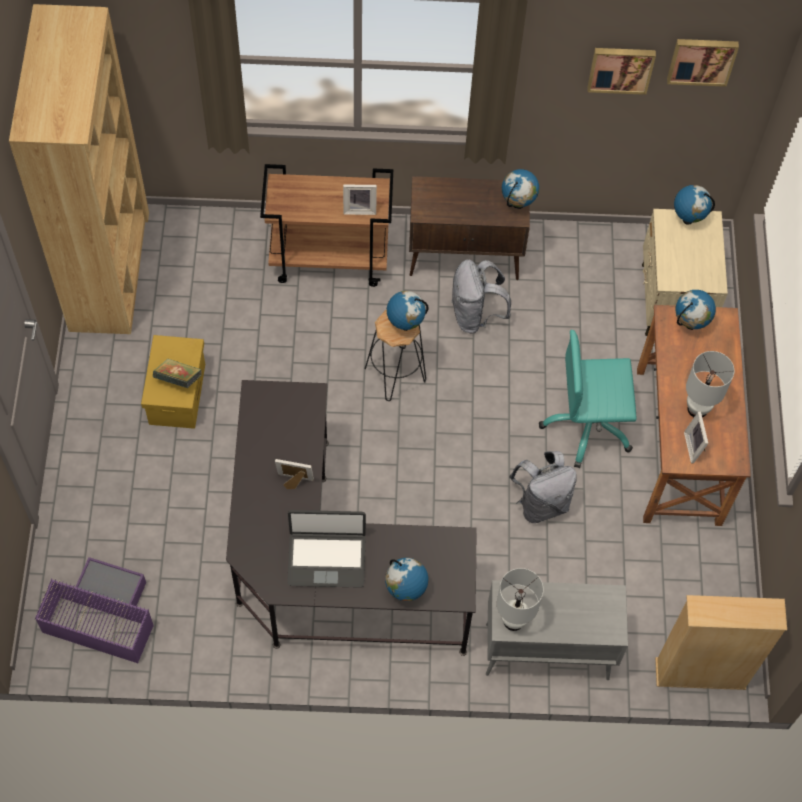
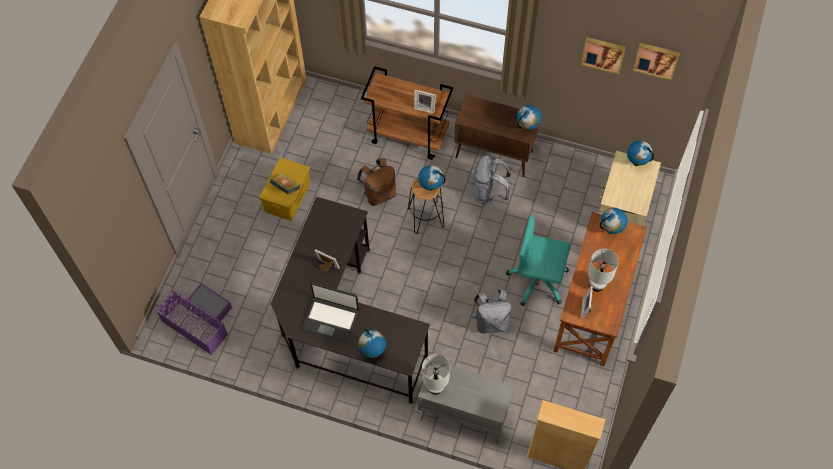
camera: 20 degrees right, 0 degrees up
none -> brown backpack [357,159,396,206]

